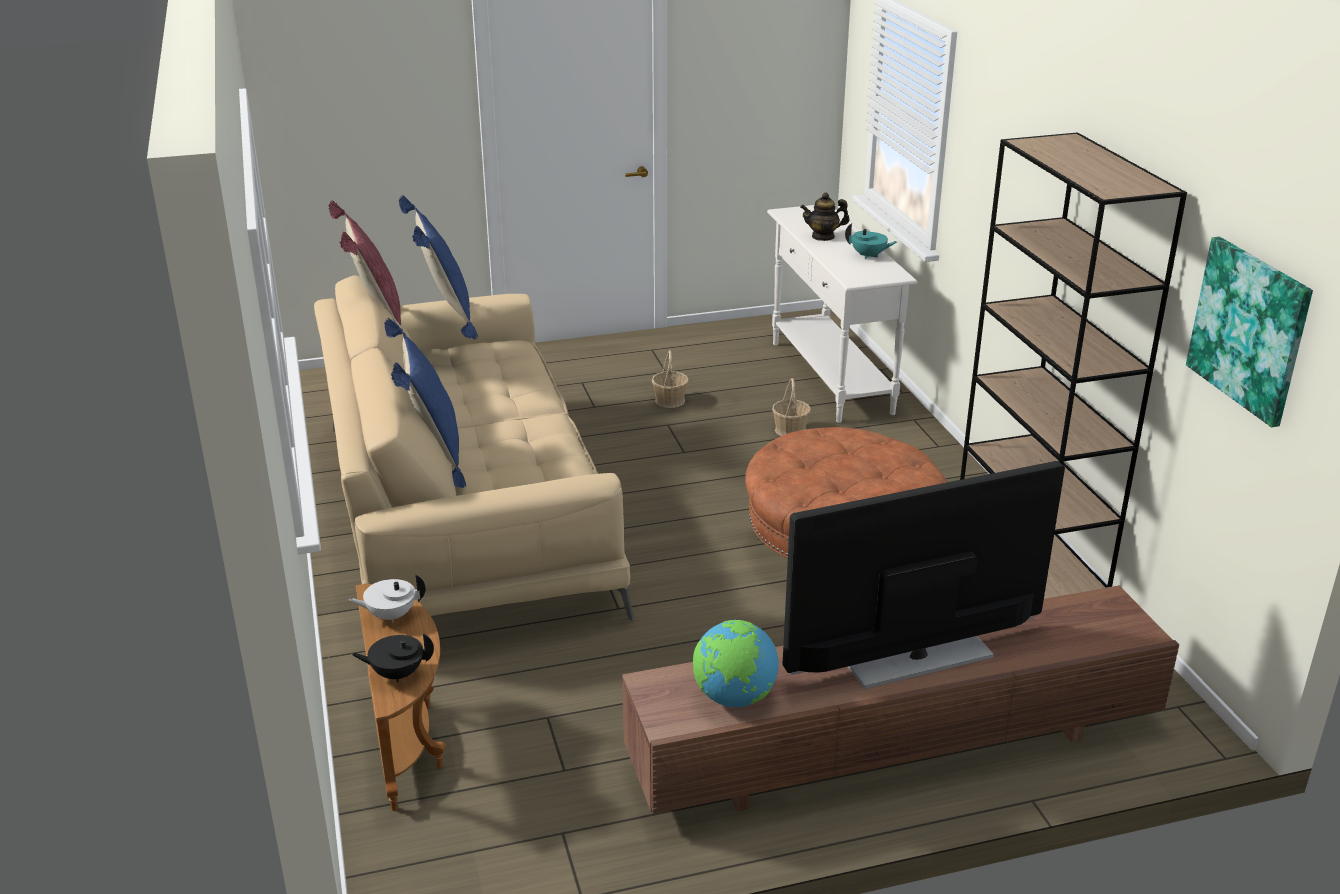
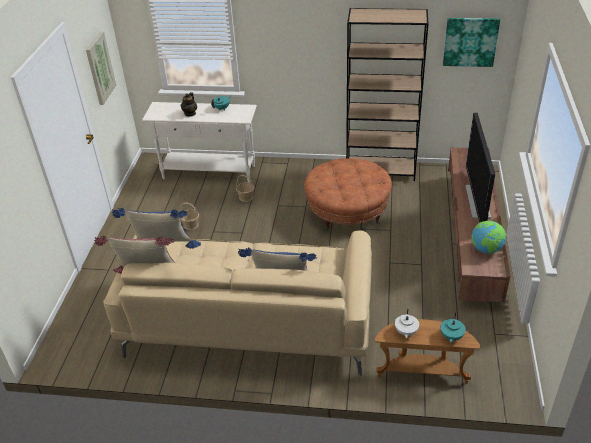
camera: 65 degrees left, 10 degrees up
black teapot [352,633,434,682] -> turquoise teapot [441,313,466,343]
none -> picture [86,32,116,105]

